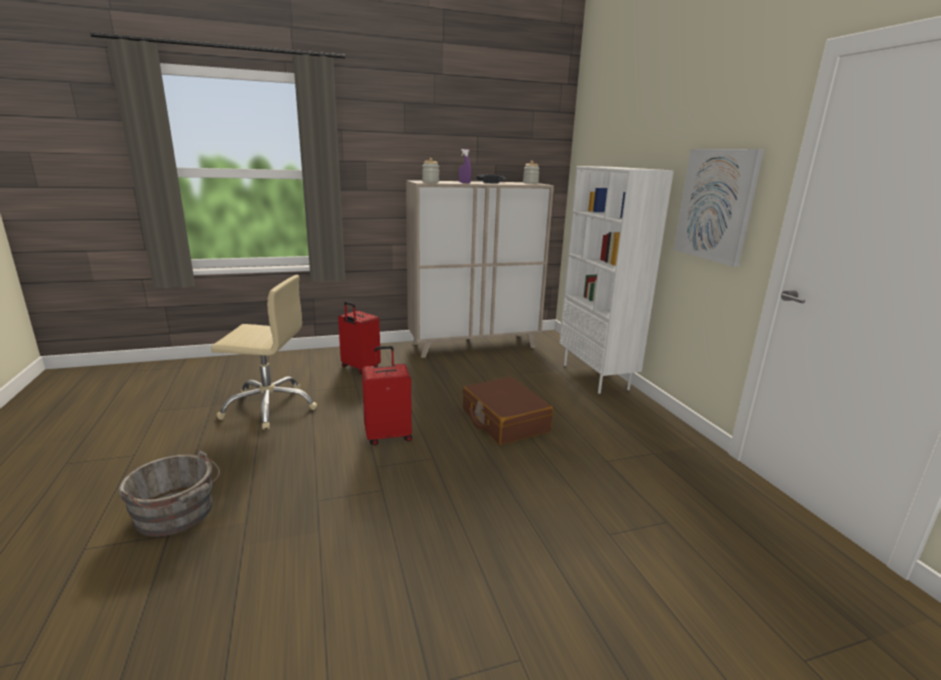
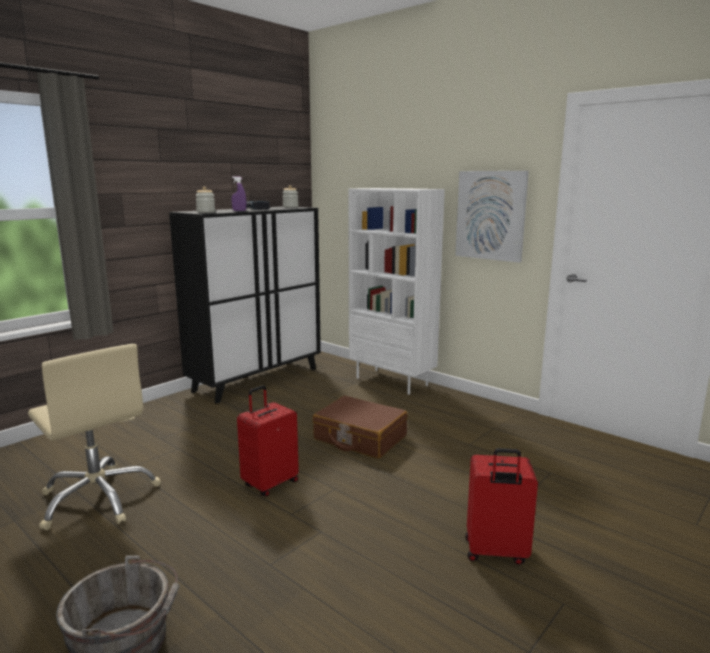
camera: 30 degrees left, 5 degrees down
beige office chair [211,275,317,430] -> beige office chair turned 75 degrees clockwise [28,344,161,530]
red suitcase [338,302,381,374] -> red suitcase moved to [465,448,538,565]
beige cabinet [406,180,554,358] -> black cabinet [169,206,321,404]

